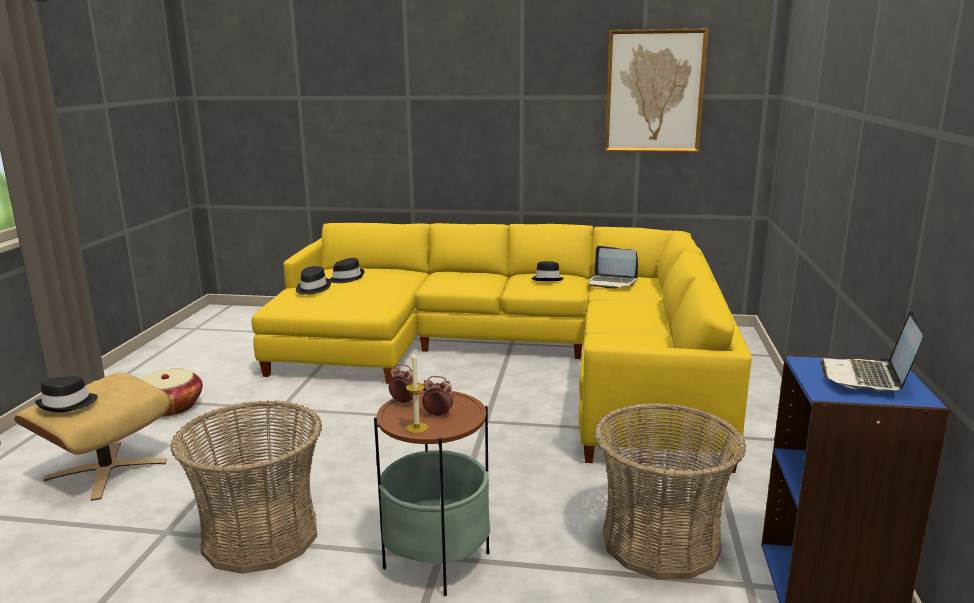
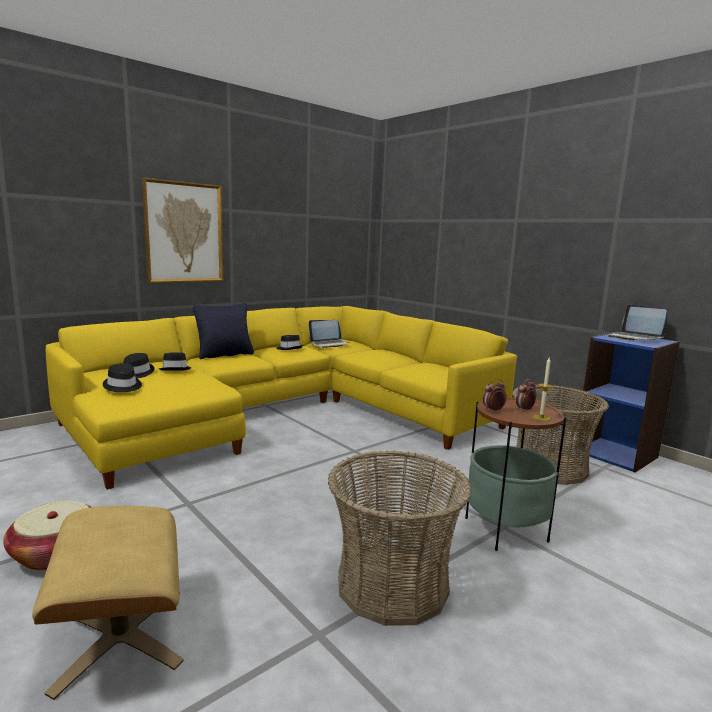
camera: 50 degrees left, 5 degrees down
black hat [35,376,98,412] -> black hat moved to [159,352,191,371]
picture [605,28,708,152] -> picture moved to [142,178,223,283]
none -> black pillow [193,303,254,359]

